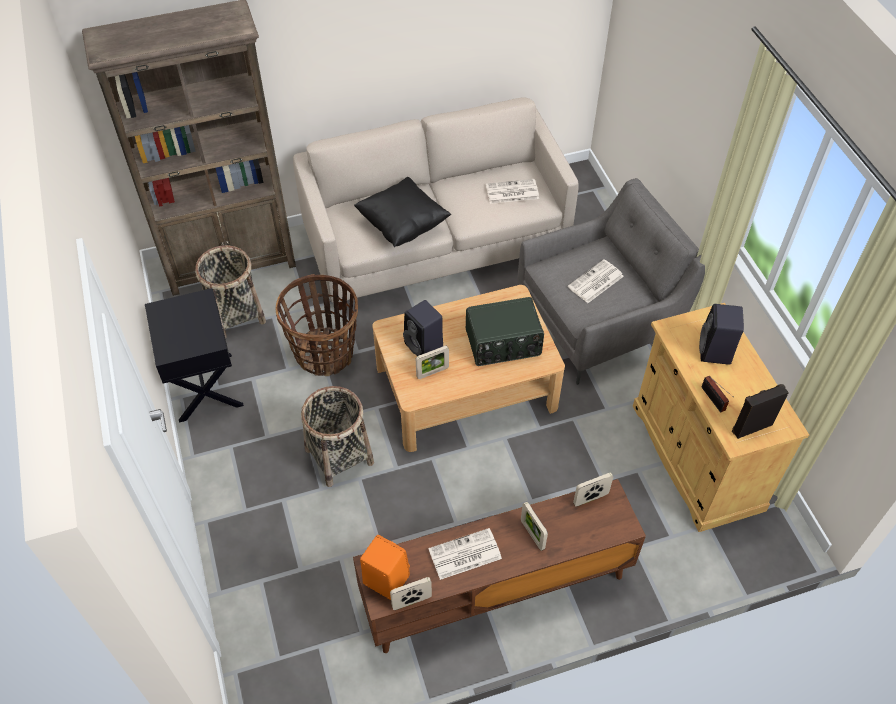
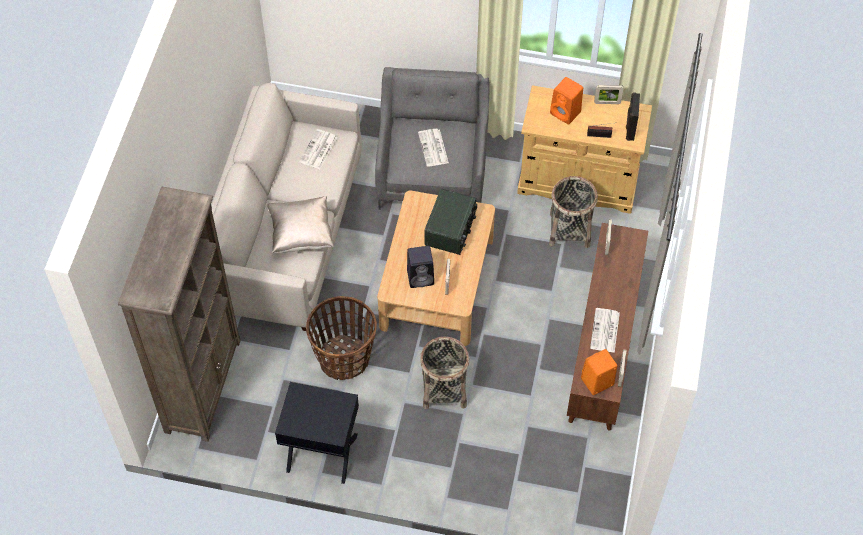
camera: 60 degrees left, 5 degrees up
basket [195,245,266,338] -> basket moved to [549,176,598,248]
black pillow [354,177,451,247] -> beige pillow [267,196,334,253]
picture frame [521,502,548,551] -> picture frame moved to [594,85,623,104]
black speaker [699,304,744,365] -> orange speaker [550,77,583,125]

